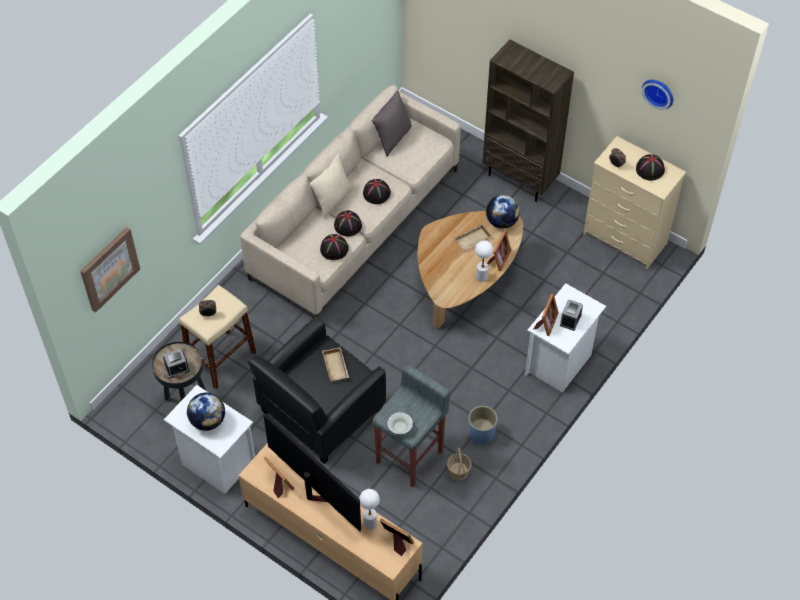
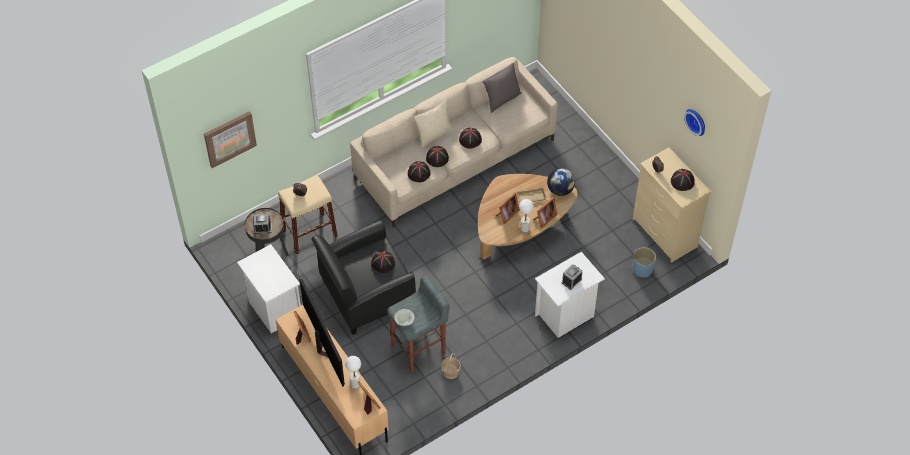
camera: 20 degrees right, 0 degrees up
globe [187,393,225,431] -> none
beige tray [322,347,349,382] -> black hat [371,251,395,273]
blue planter [468,406,498,444] -> blue planter moved to [632,247,656,277]
brown bookcase [483,40,574,202] -> none
picture frame [533,293,559,336] -> picture frame moved to [496,192,520,224]

